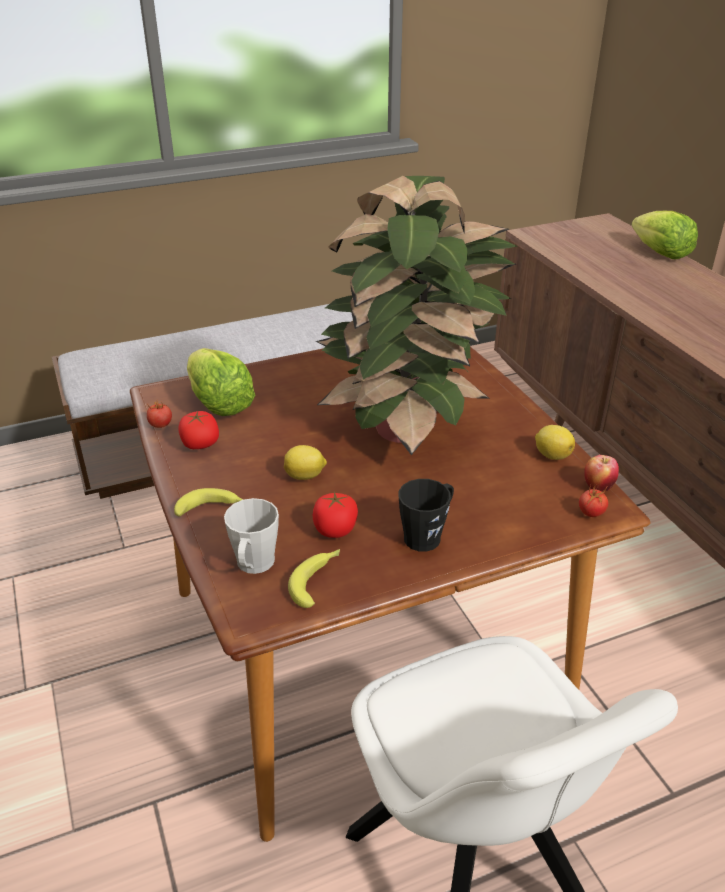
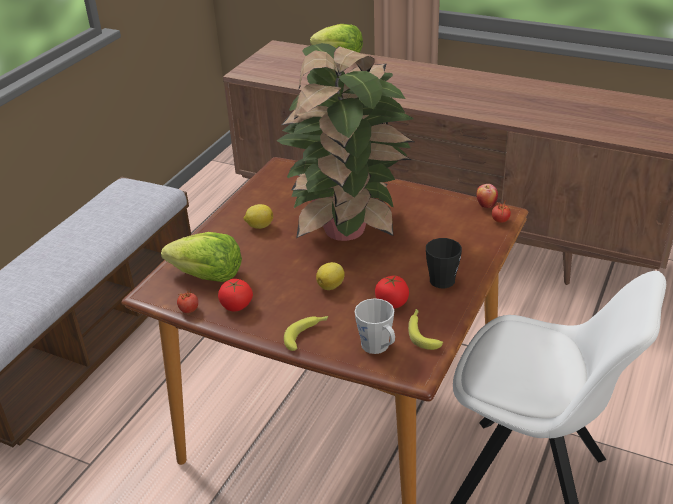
camera: 40 degrees left, 0 degrees up
lemon [535,425,575,460] -> lemon moved to [244,204,273,229]

